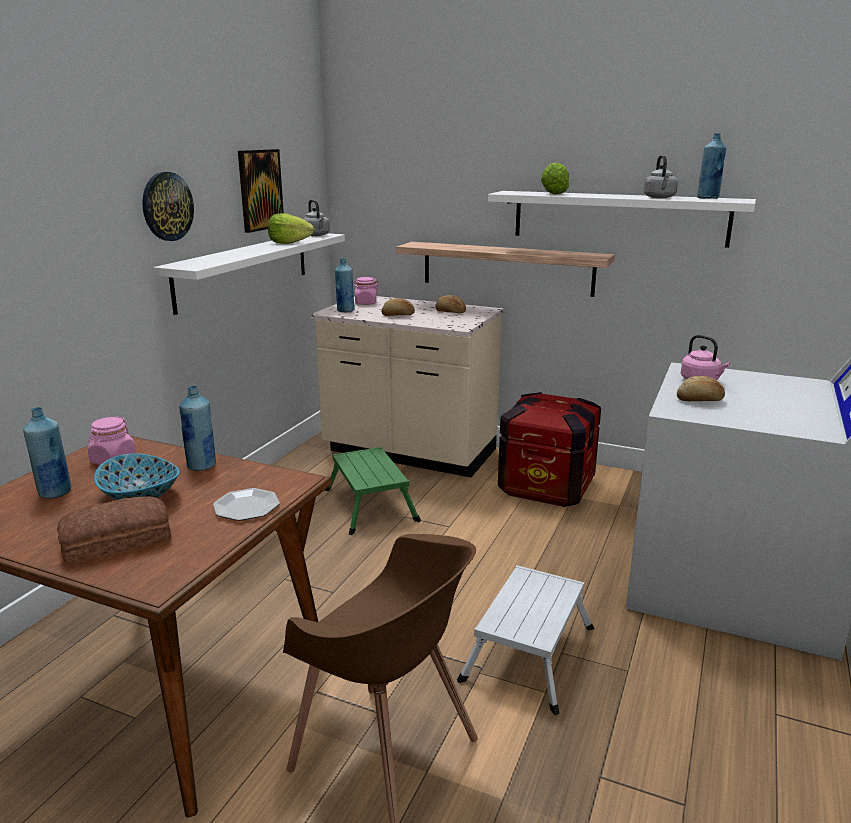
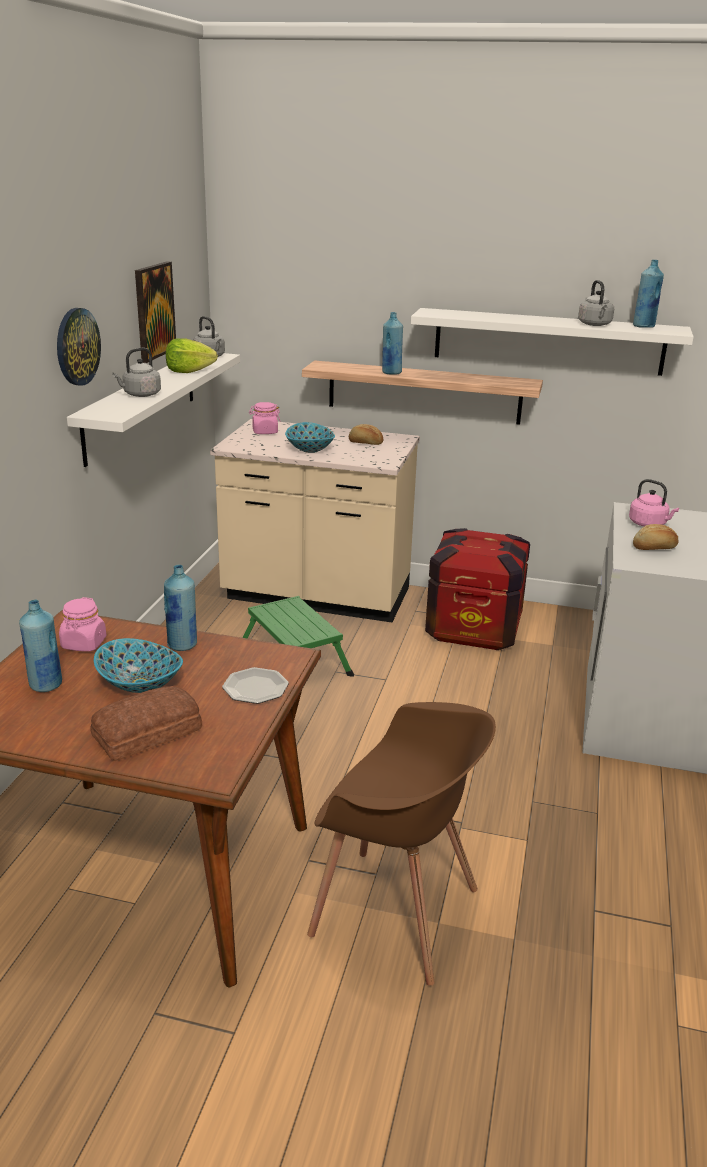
camera: 10 degrees left, 5 degrees up
blue bottle [335,258,355,312] -> blue bottle moved to [382,312,403,375]
bread [381,298,415,316] -> bowl [285,422,335,453]
white step ladder [457,565,595,715] -> none
lettuce [541,163,569,195] -> none
none -> grey kettle [112,348,161,397]

